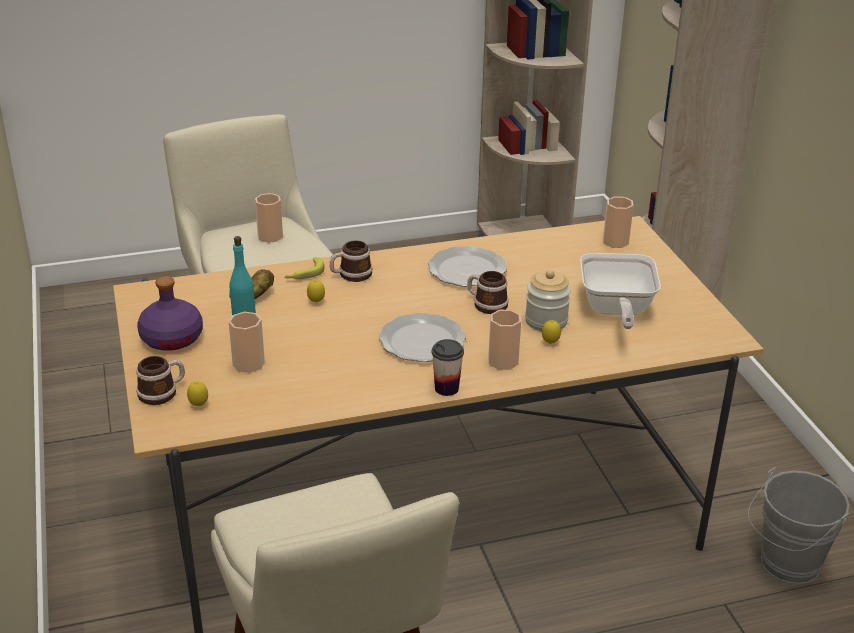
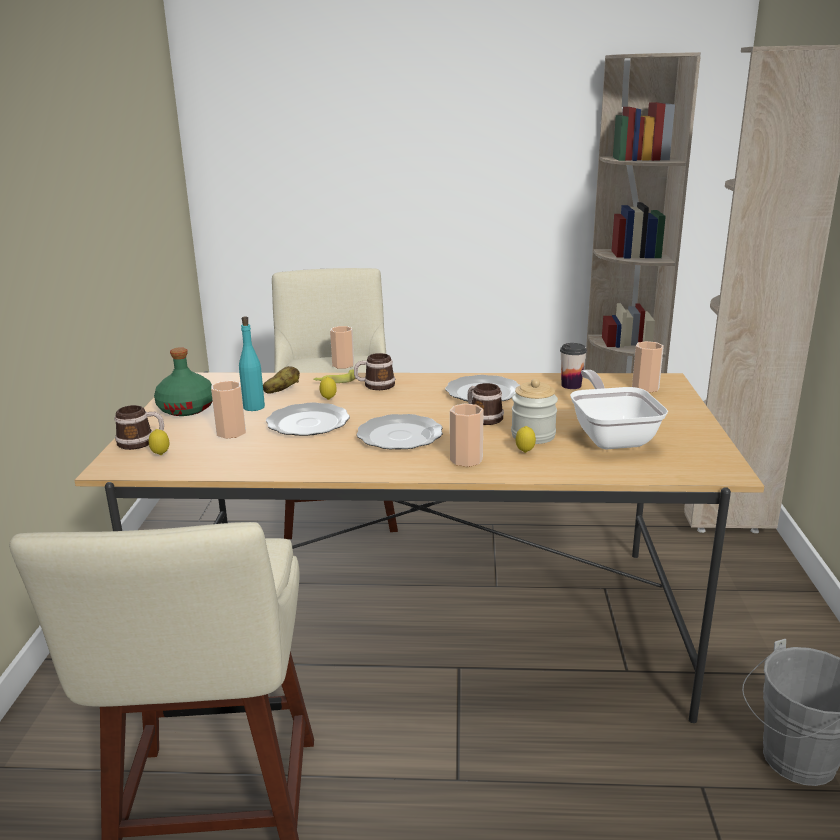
camera: 20 degrees right, 10 degrees down
purple bottle [137,276,203,351] -> green bottle [154,347,213,416]
cup [431,339,464,396] -> cup moved to [560,343,587,389]
frying pan [580,253,661,329] -> frying pan turned 150 degrees clockwise [570,370,668,449]
none -> plate [266,402,350,436]

